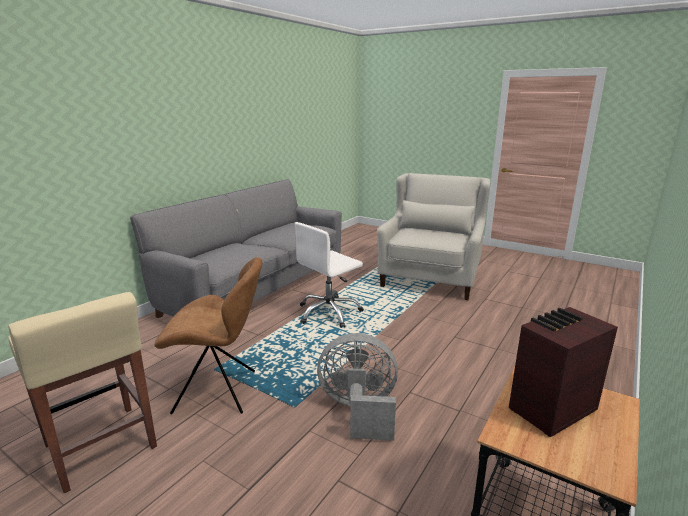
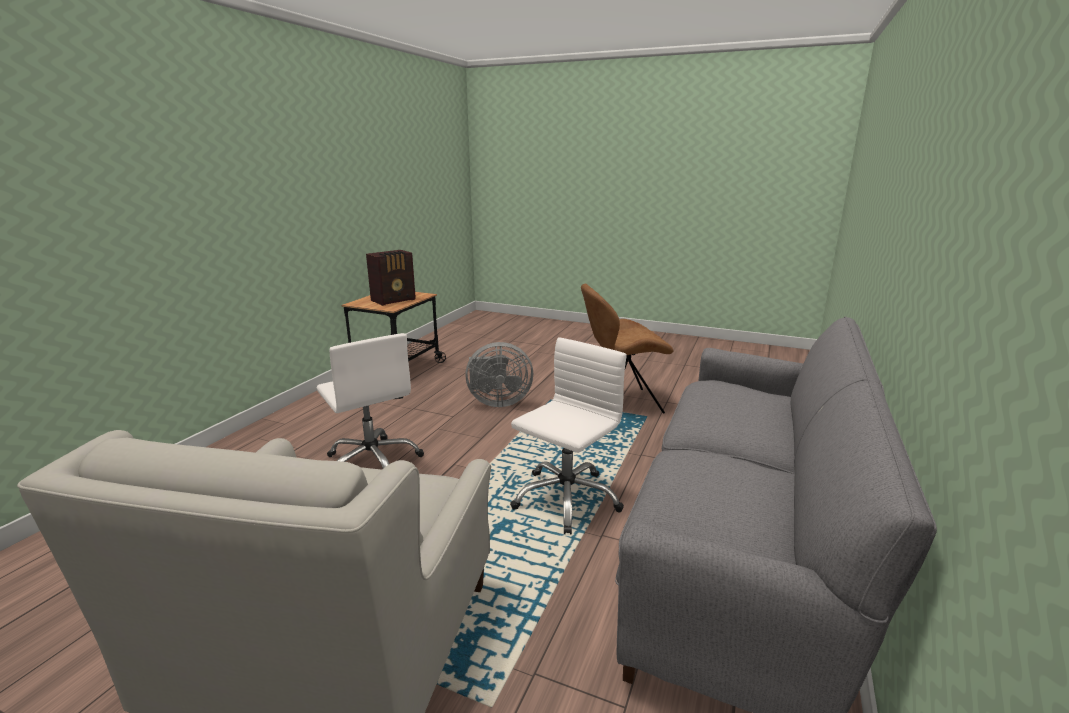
camera: 170 degrees right, 0 degrees up
beige stool [8,292,157,493] -> none
none -> white office chair [317,333,424,468]

